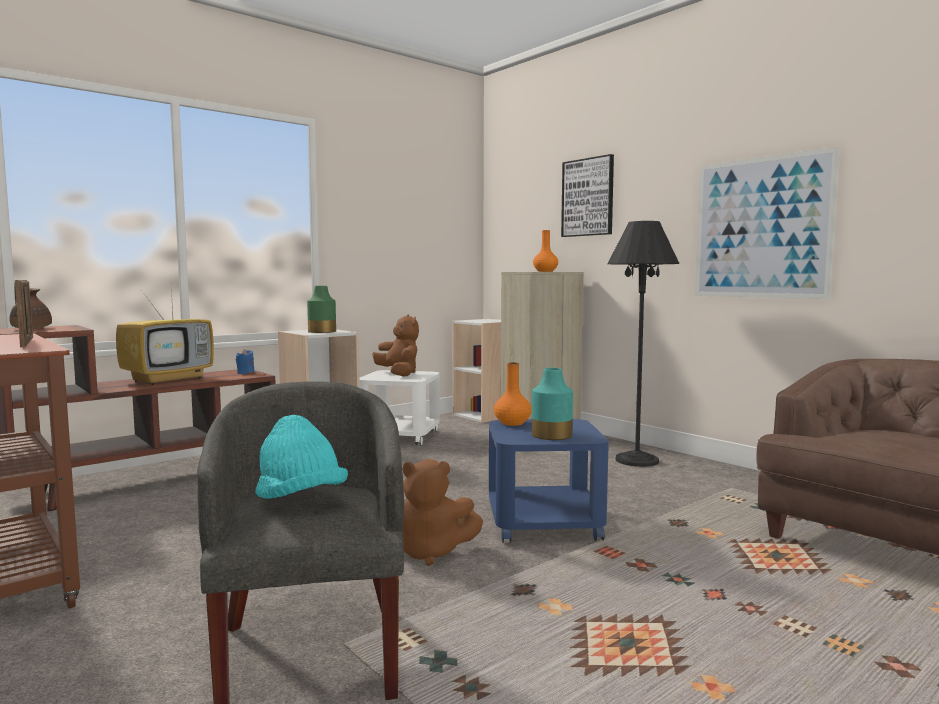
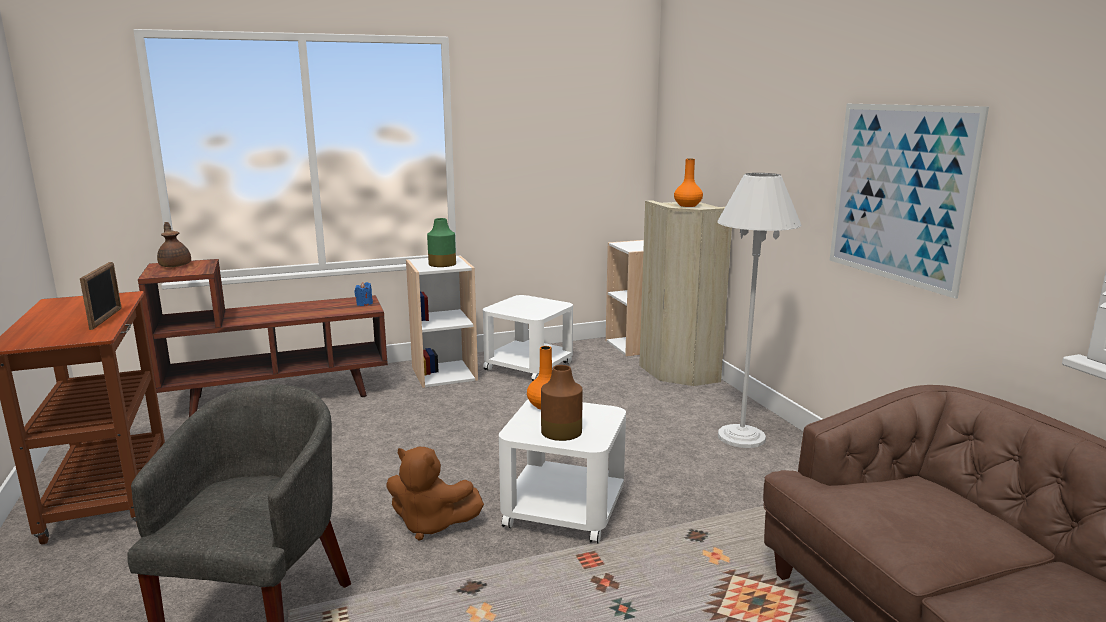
camera: 20 degrees right, 10 degrees up
television [116,288,214,385] -> none
turquoise hat [256,415,348,499] -> none
brown plush toy [373,315,419,377] -> none
blue side table [489,419,609,543] -> white side table [499,399,626,544]
turquoise vase [532,368,573,440] -> brown vase [541,365,583,441]
picture [561,154,614,237] -> none
black floor lamp [607,221,679,467] -> white floor lamp [717,173,801,448]

